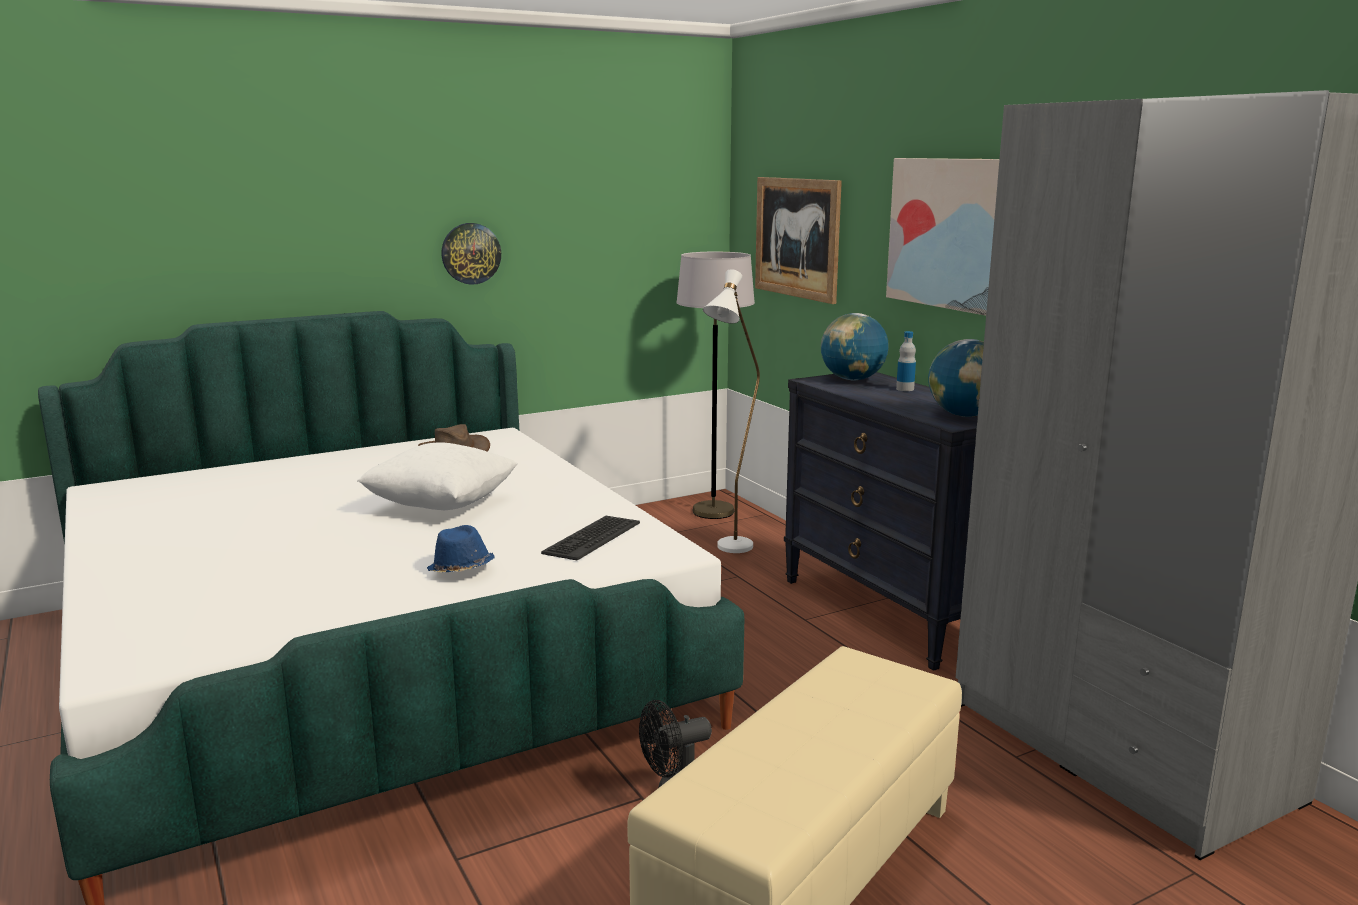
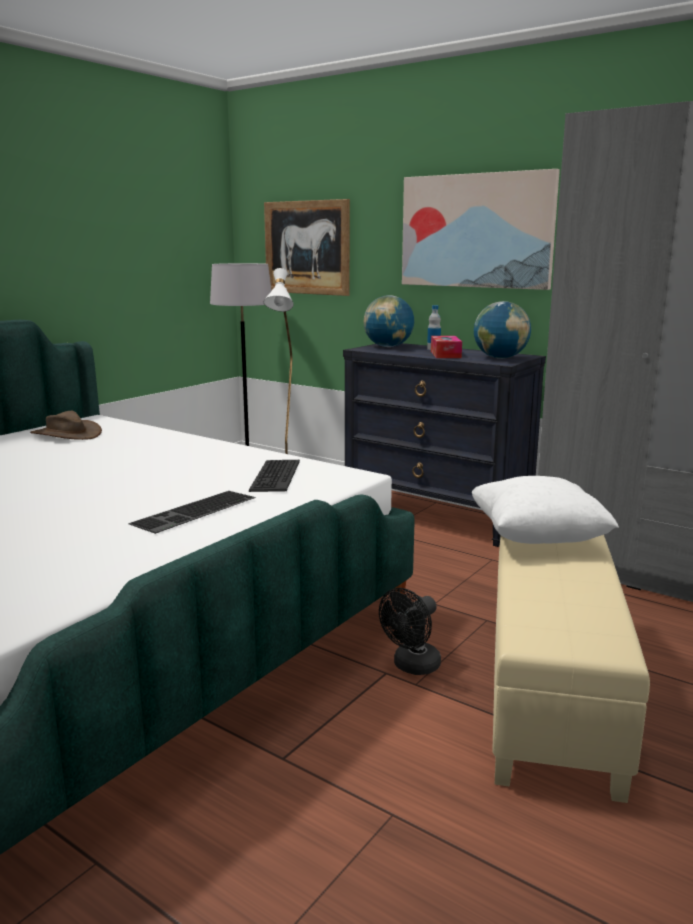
camera: 25 degrees left, 0 degrees up
white pillow [357,443,517,510] -> white pillow moved to [472,476,619,544]
blue hat [427,525,495,573] -> keyboard [128,491,256,534]
wall clock [441,223,501,285] -> none
none -> tissue box [431,336,462,358]

